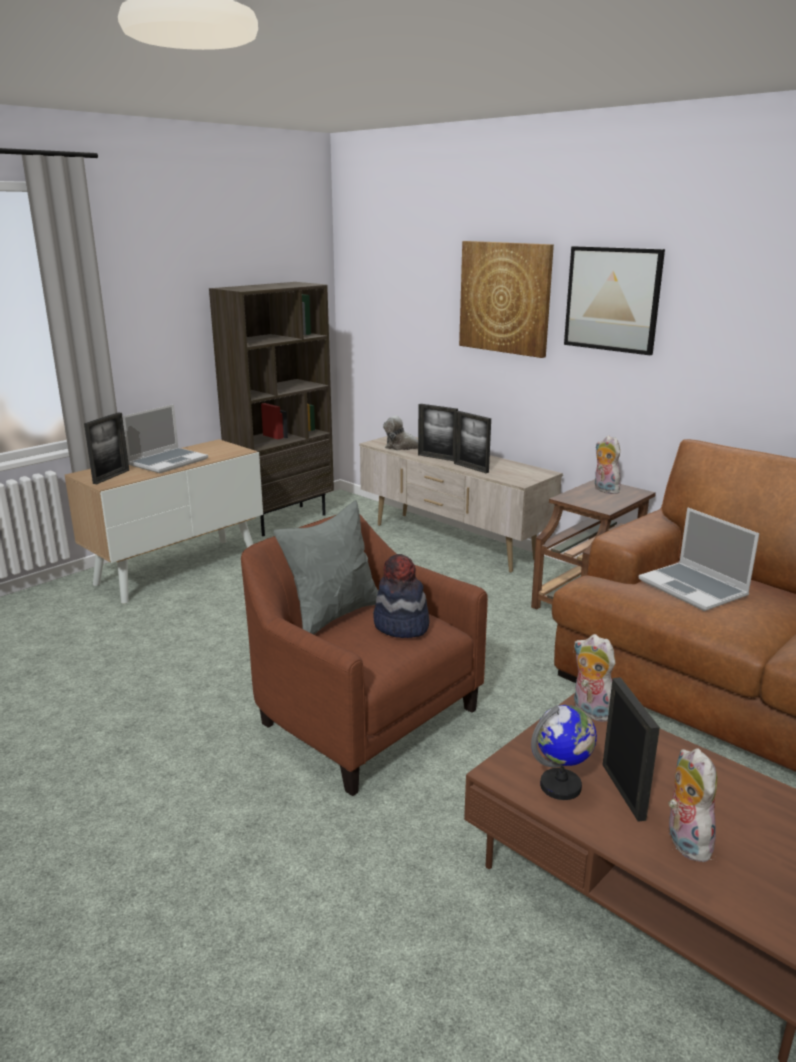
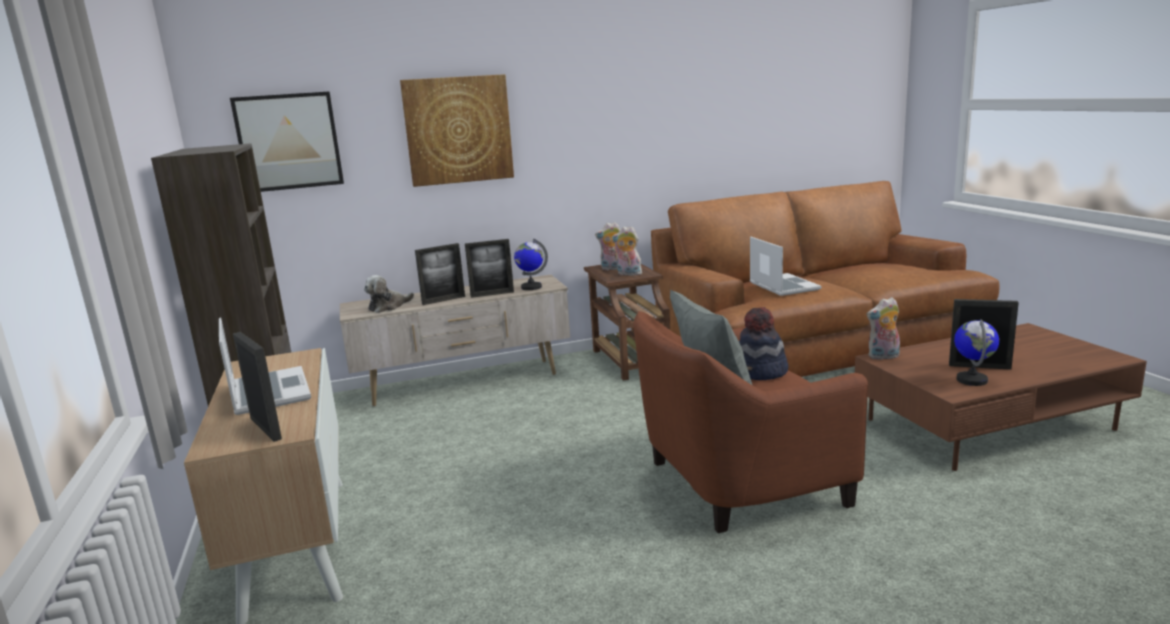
camera: 60 degrees left, 5 degrees down
picture [564,246,665,355] -> picture moved to [230,92,344,192]
laptop [639,507,759,611] -> laptop turned 105 degrees counterclockwise [750,237,822,296]
plush toy [668,748,717,862] -> plush toy moved to [612,226,642,276]
none -> globe [514,239,548,290]

